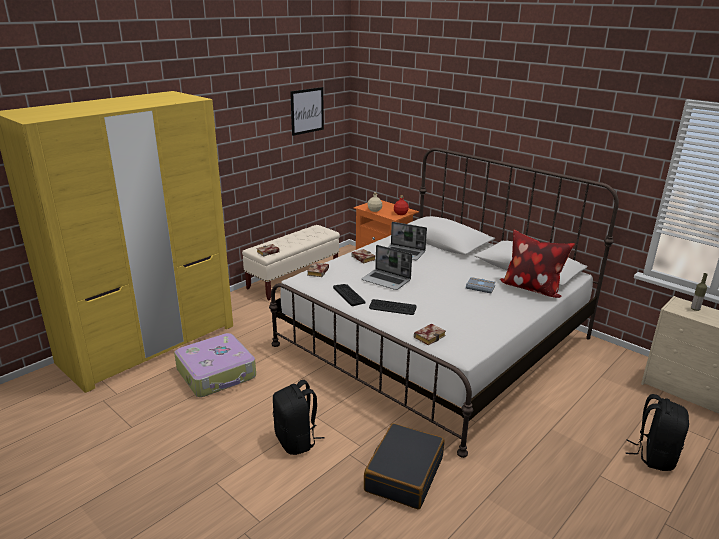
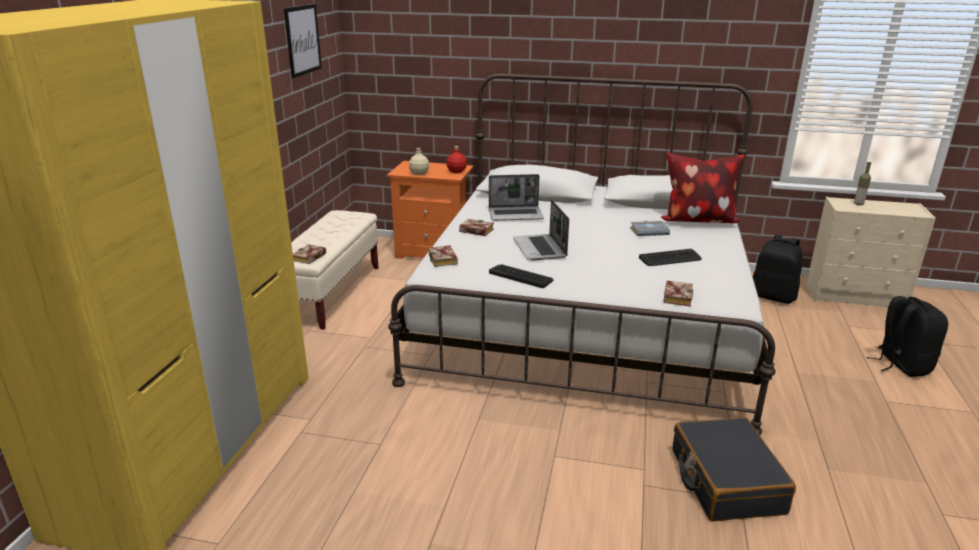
camera: 30 degrees left, 0 degrees up
suitcase [174,333,256,397] -> none
black backpack [273,380,325,455] -> black backpack moved to [753,235,803,304]
laptop [361,245,412,290] -> laptop turned 75 degrees clockwise [513,200,569,260]
keyboard [369,299,417,315] -> keyboard moved to [639,249,702,266]

